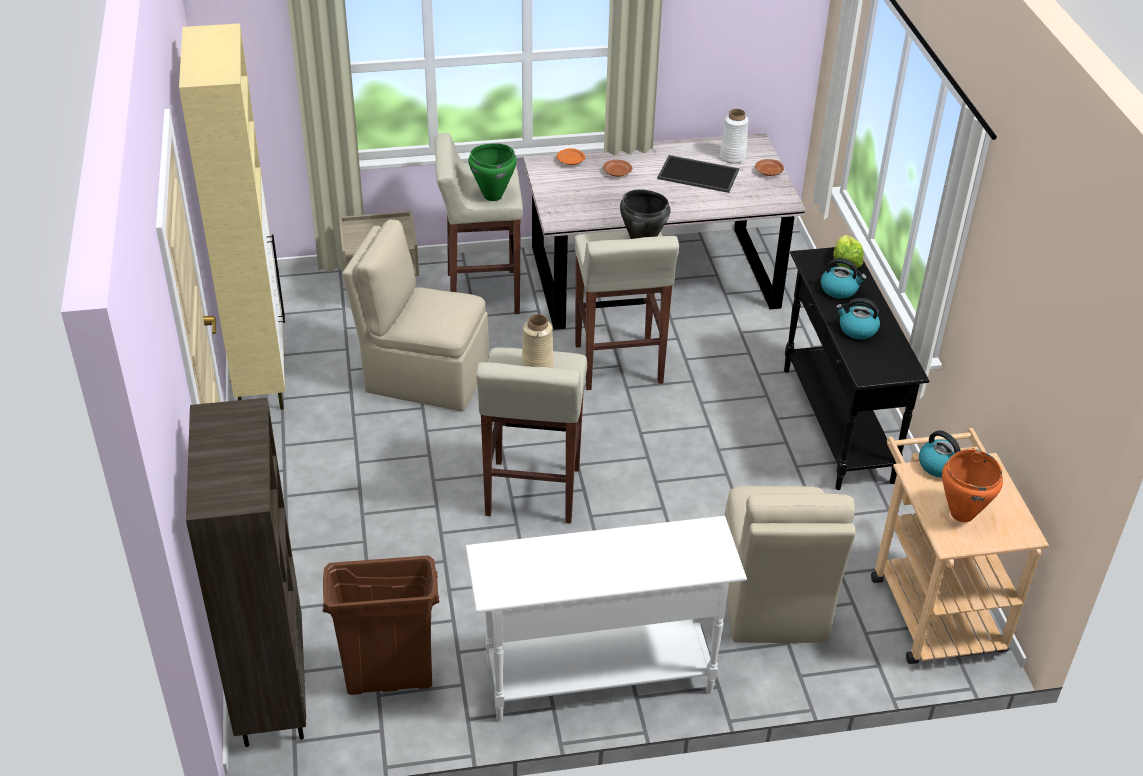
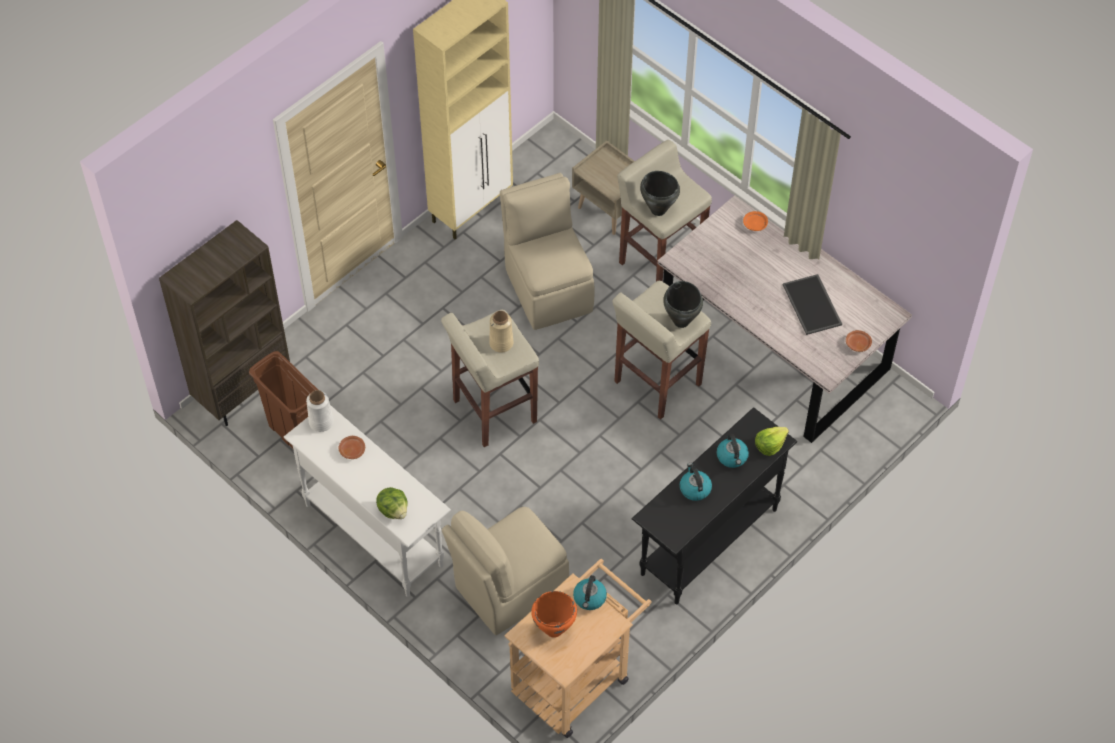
camera: 55 degrees right, 15 degrees up
green cooking pot [468,143,517,201] -> black cooking pot [640,171,680,216]
brown plate [603,160,632,177] -> brown plate moved to [338,436,365,459]
white vase [720,109,749,163] -> white vase moved to [306,390,334,432]
none -> lettuce [376,487,408,519]

